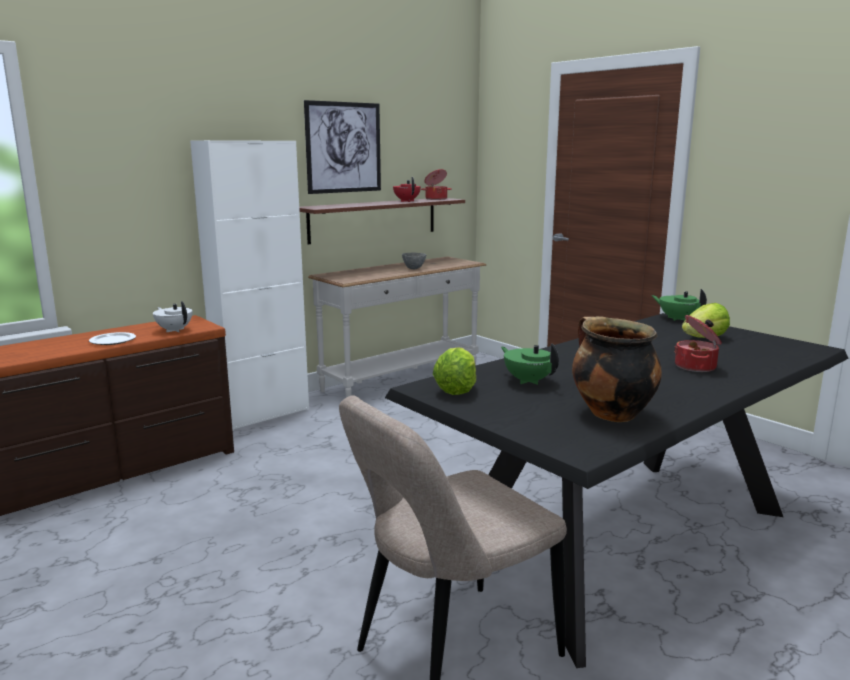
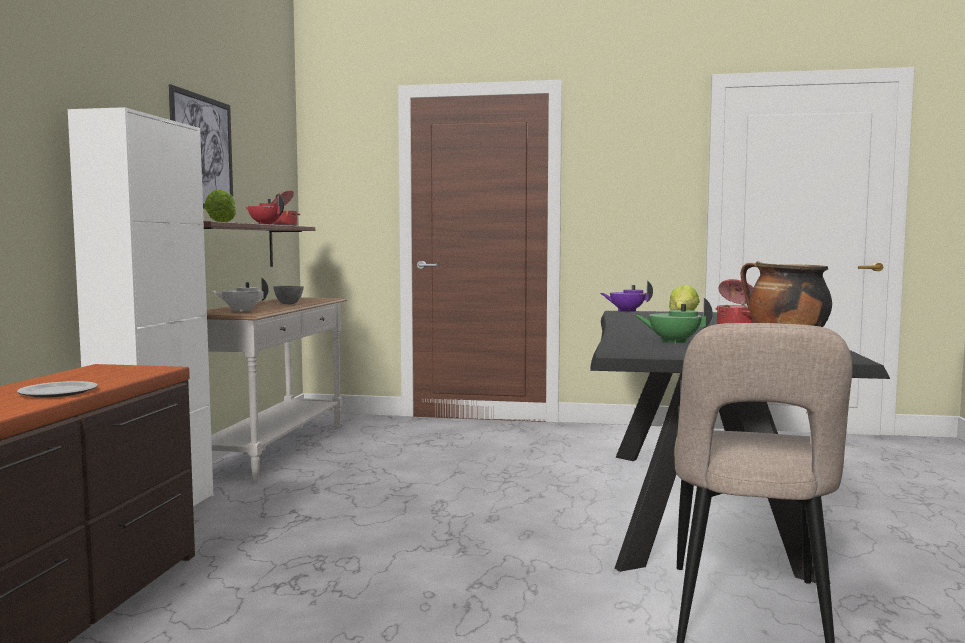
camera: 40 degrees left, 10 degrees down
white teapot [153,301,192,332] -> white teapot moved to [213,277,269,312]
lettuce [433,347,476,395] -> lettuce moved to [204,190,236,222]
green teapot [651,289,707,321] -> purple teapot [601,281,653,312]

